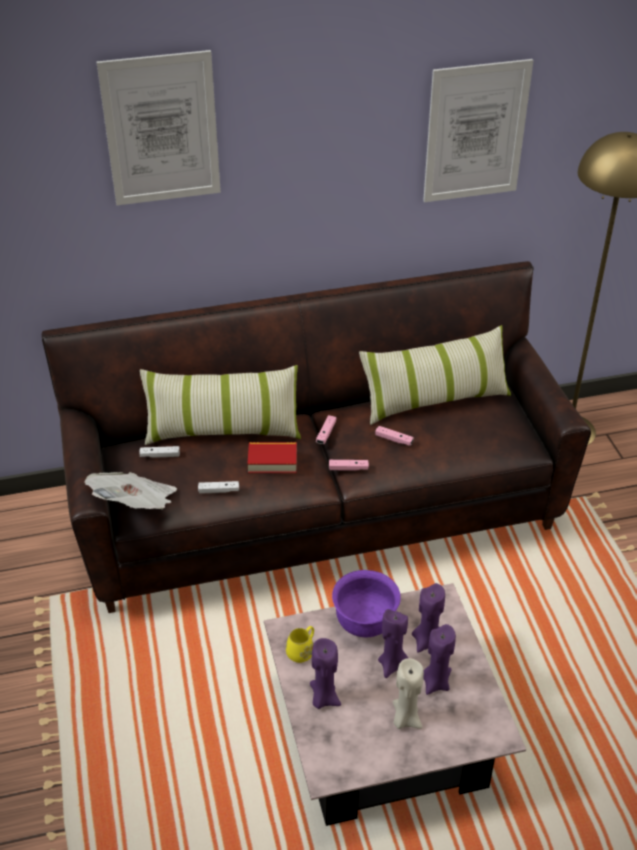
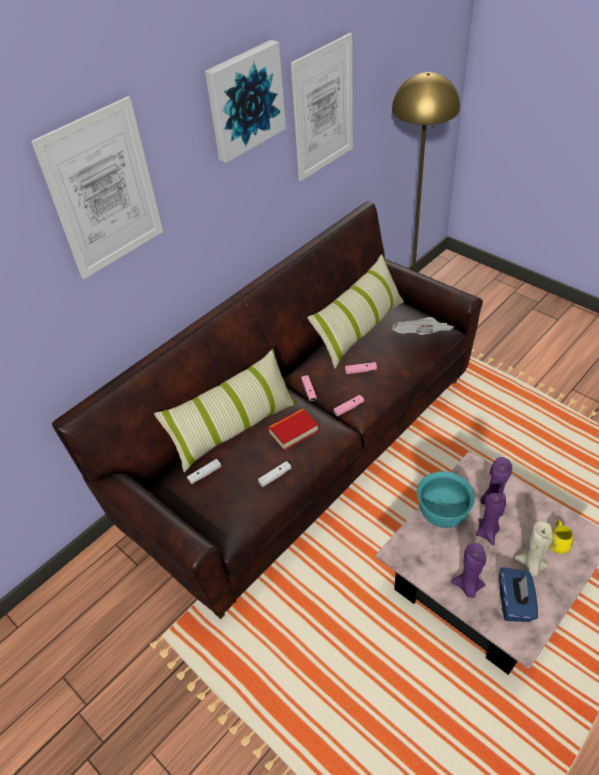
camera: 30 degrees left, 5 degrees up
newspaper [85,472,177,509] -> newspaper moved to [392,317,454,335]
yellow mug [286,626,314,663] -> yellow mug moved to [549,520,573,554]
purple bowl [332,570,401,637] -> turquoise bowl [417,471,475,528]
purple candle [423,624,456,695] -> none
none -> picture [205,40,286,163]
none -> blue tissue box [499,567,538,622]

